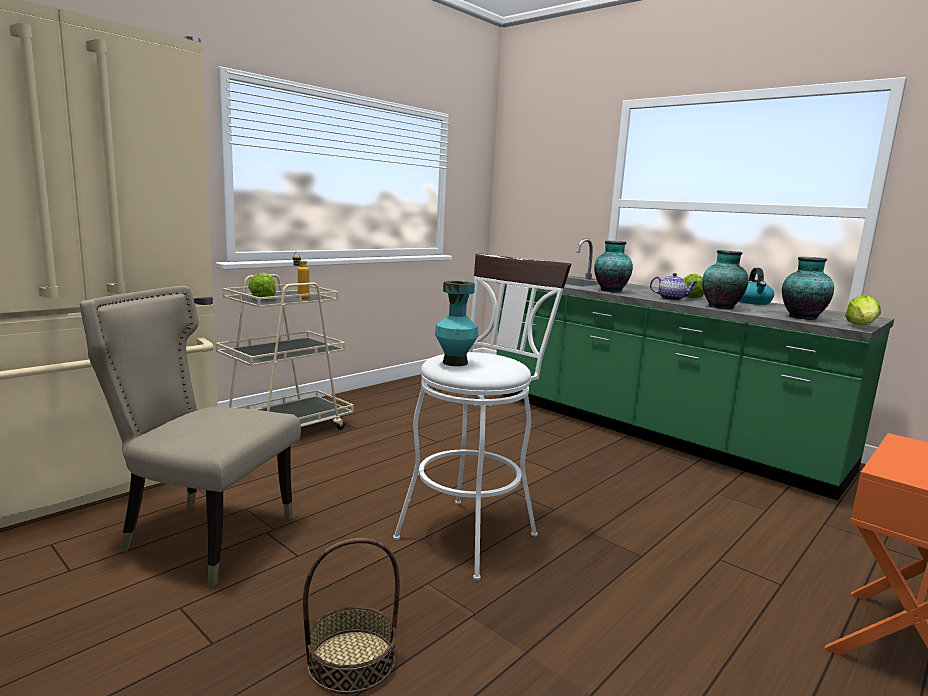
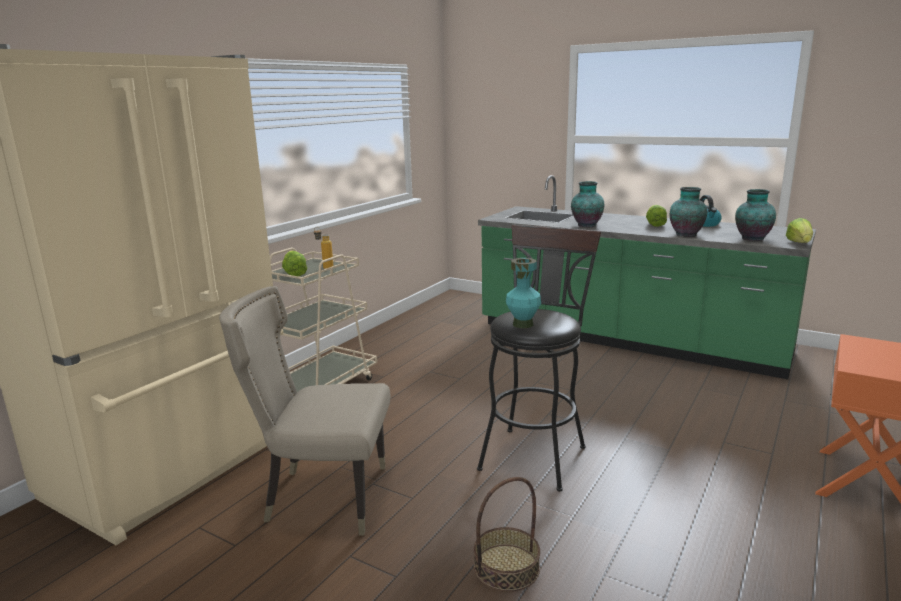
camera: 10 degrees left, 5 degrees up
white stool [393,253,571,580] -> black stool [477,225,601,491]
teapot [650,273,697,301] -> none

